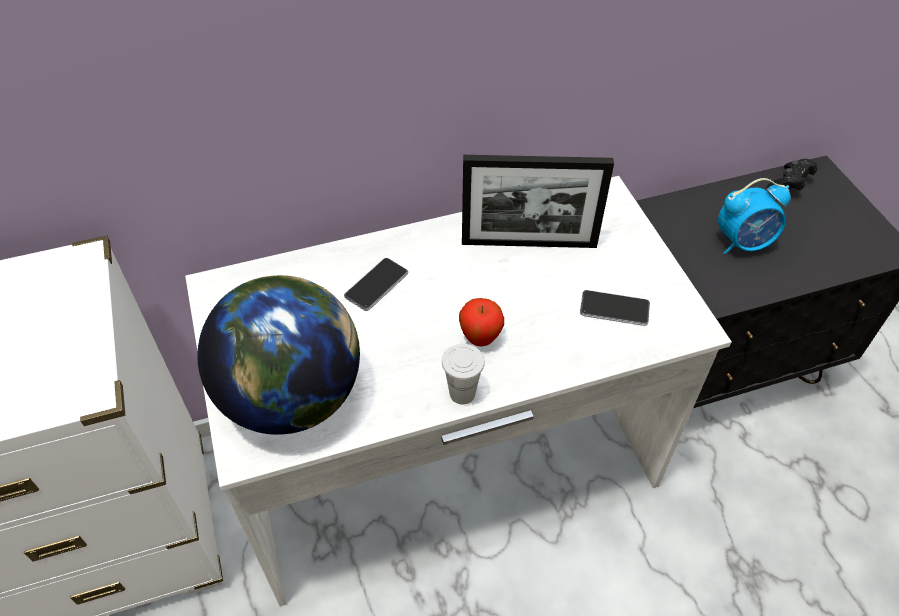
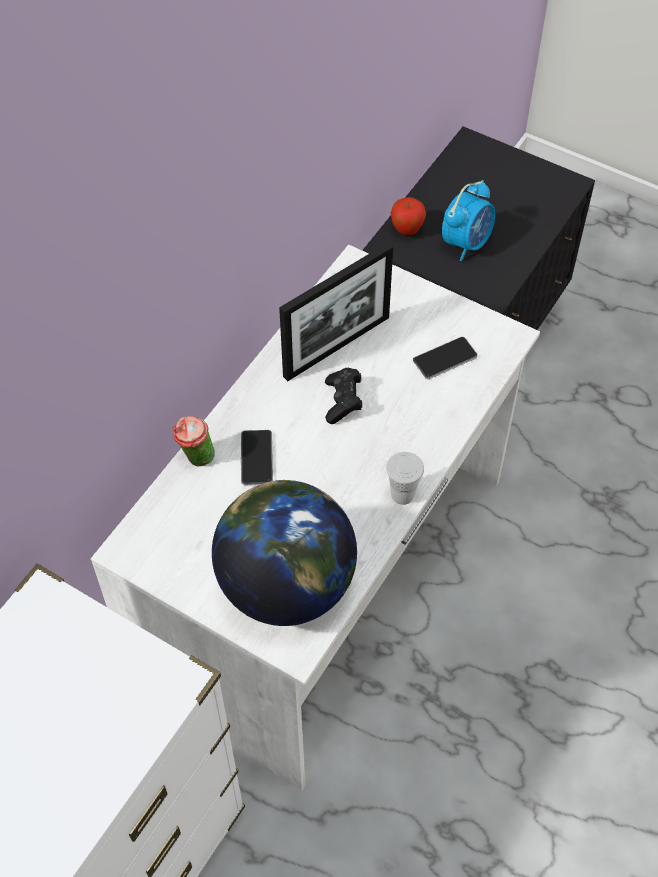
camera: 40 degrees left, 5 degrees up
apple [459,298,504,347] -> apple moved to [391,197,426,235]
black game controller [767,159,818,191] -> black game controller moved to [325,368,362,424]
none -> cup [172,416,215,466]

